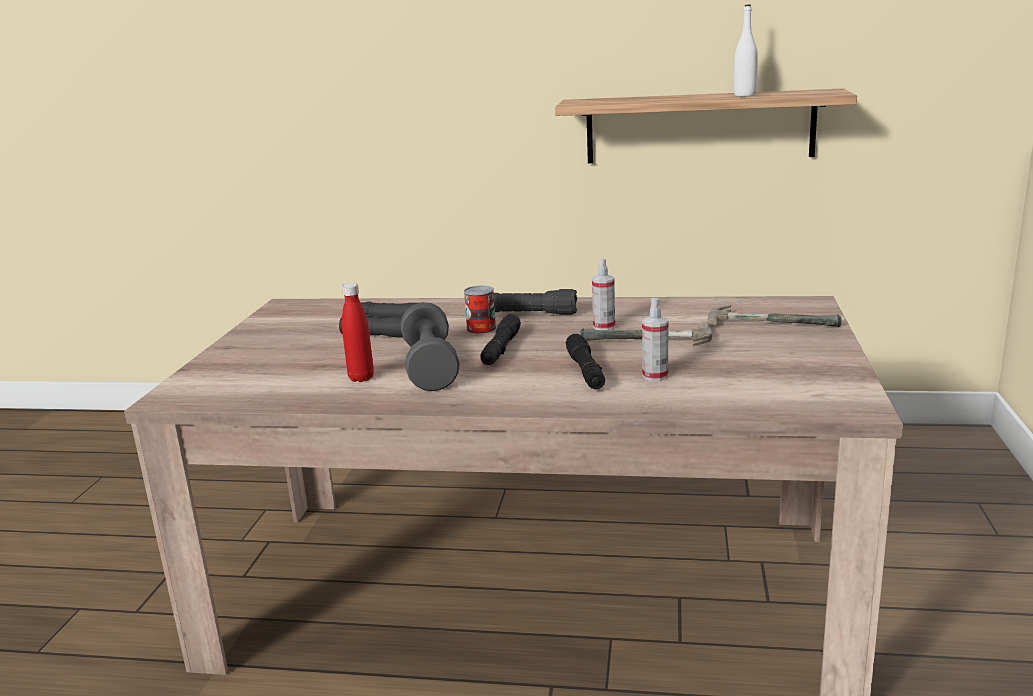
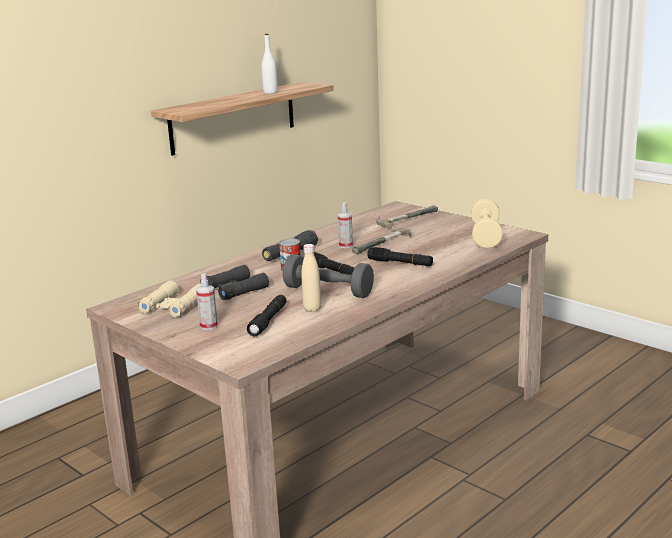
camera: 55 degrees left, 0 degrees up
red bottle [342,283,374,382] -> beige bottle [301,244,321,312]
spray bottle [642,298,668,381] -> spray bottle moved to [196,273,218,330]
none -> beige binoculars [138,280,201,317]
none -> black flashlight [247,295,286,336]
none -> beige dumbbell [471,199,503,249]

